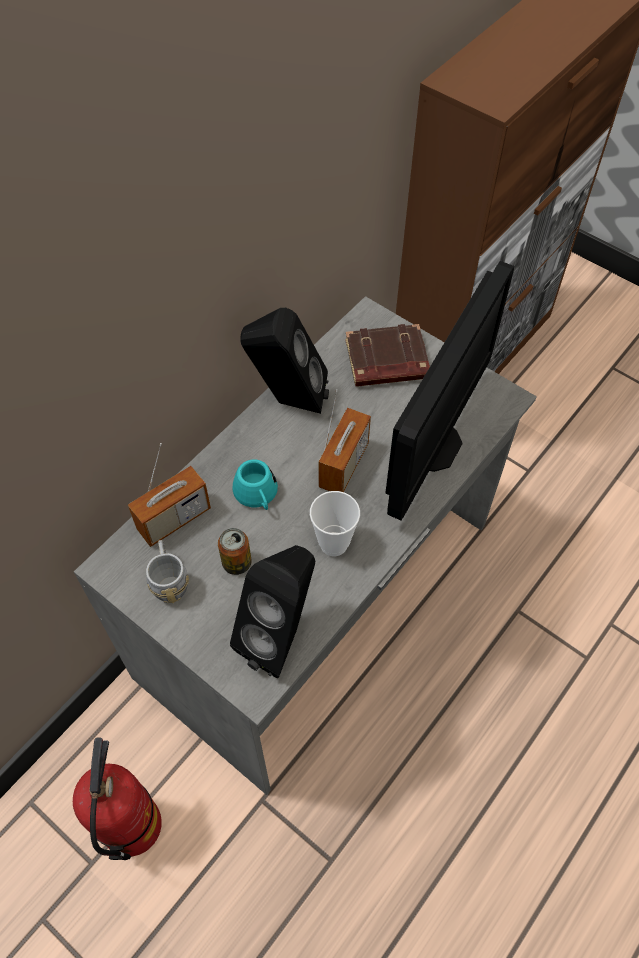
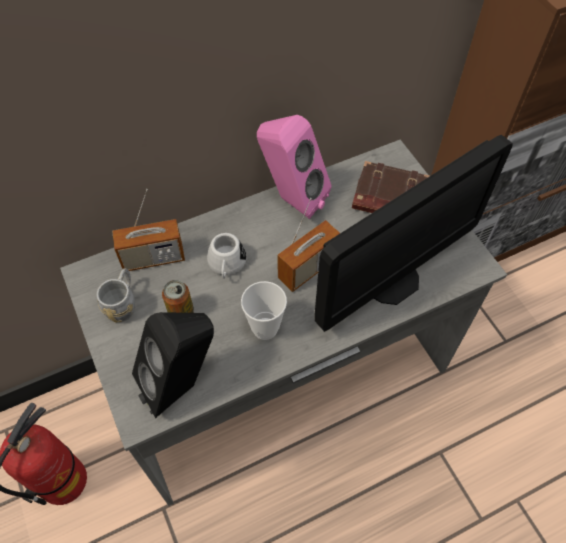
camera: 25 degrees right, 0 degrees up
turquoise mug [233,459,278,510] -> white mug [207,233,247,279]
black speaker [240,308,329,414] -> pink speaker [257,115,331,219]

